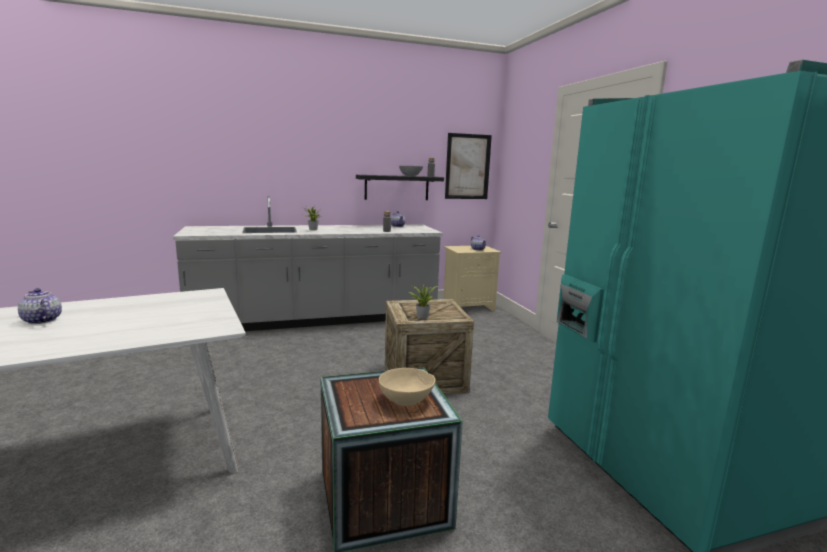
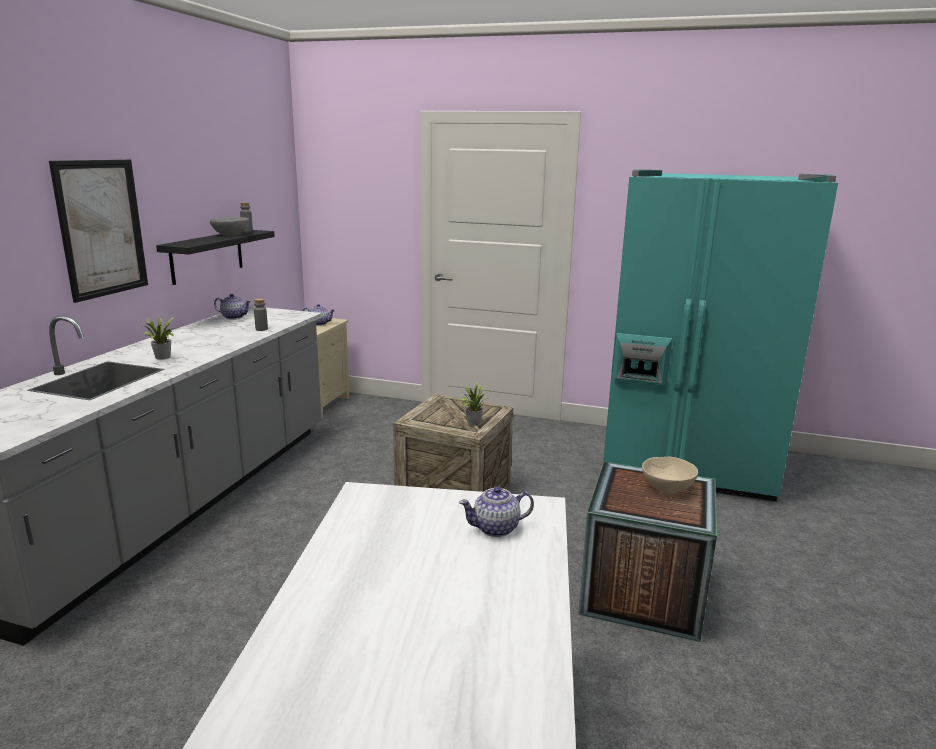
camera: 55 degrees left, 5 degrees up
teapot [18,288,62,324] -> teapot moved to [459,486,534,537]
picture [445,133,492,199] -> picture moved to [49,160,148,303]

